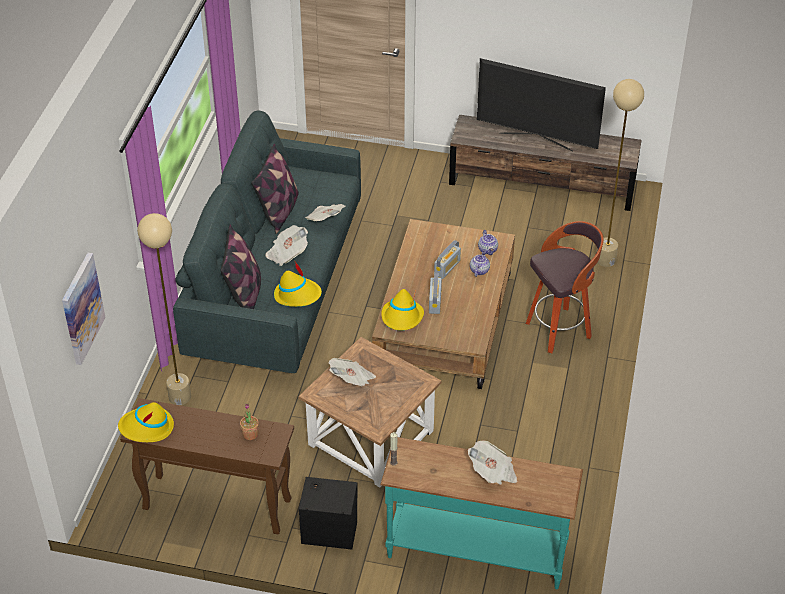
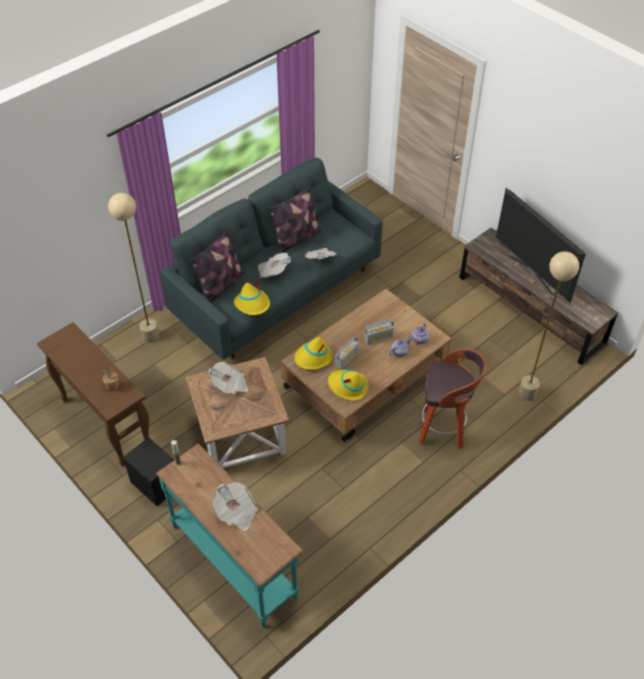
camera: 35 degrees right, 5 degrees up
picture [62,253,105,365] -> none
yellow hat [118,402,174,442] -> yellow hat moved to [328,370,369,401]

